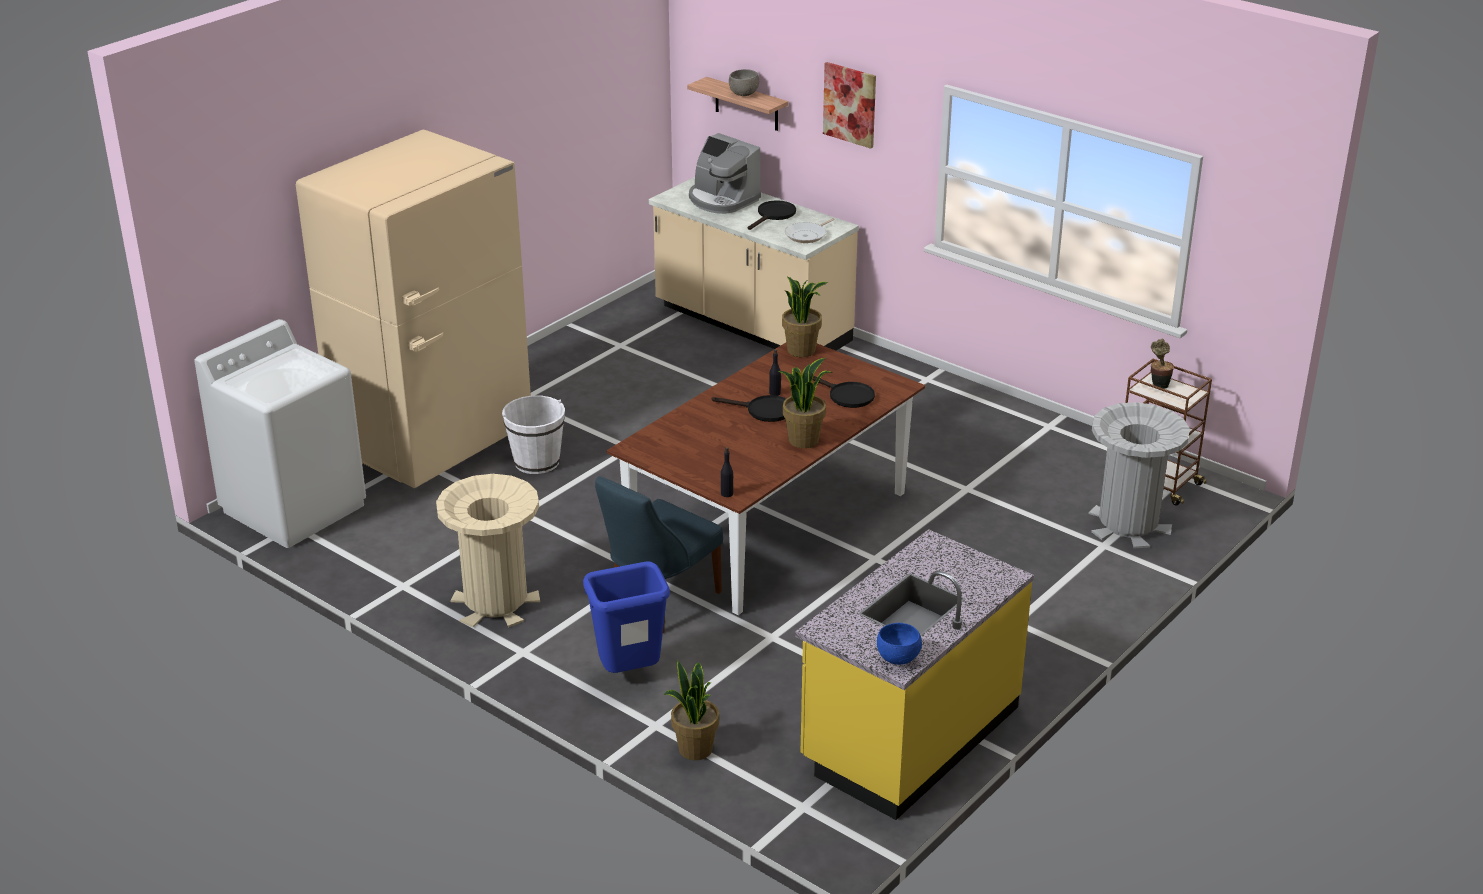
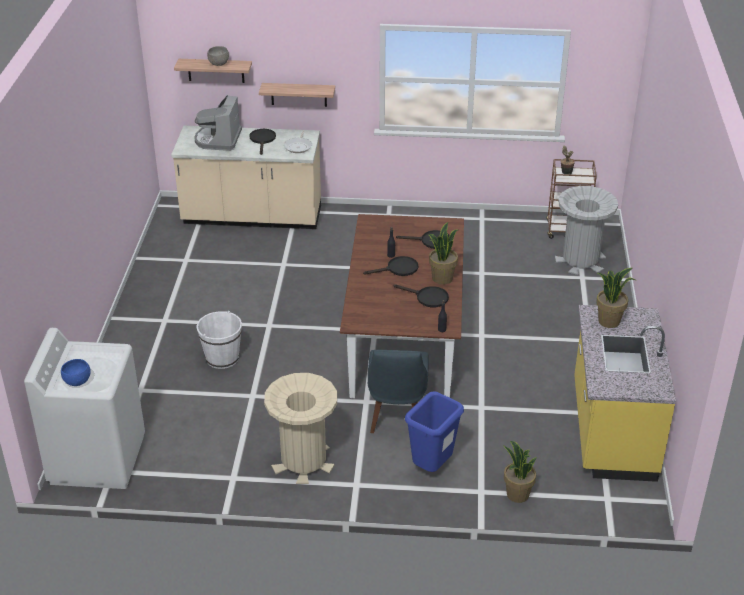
camera: 35 degrees left, 5 degrees up
beige fridge [296,130,531,488] -> none
coffee machine [689,133,761,214] -> coffee machine turned 90 degrees clockwise [195,95,242,151]
potted plant [782,276,828,357] -> potted plant moved to [596,268,635,328]
picture [823,62,876,149] -> none
blue bowl [877,623,922,665] -> blue bowl moved to [61,359,91,386]
none -> shelf [259,83,335,107]
none -> black frying pan [394,284,449,307]

